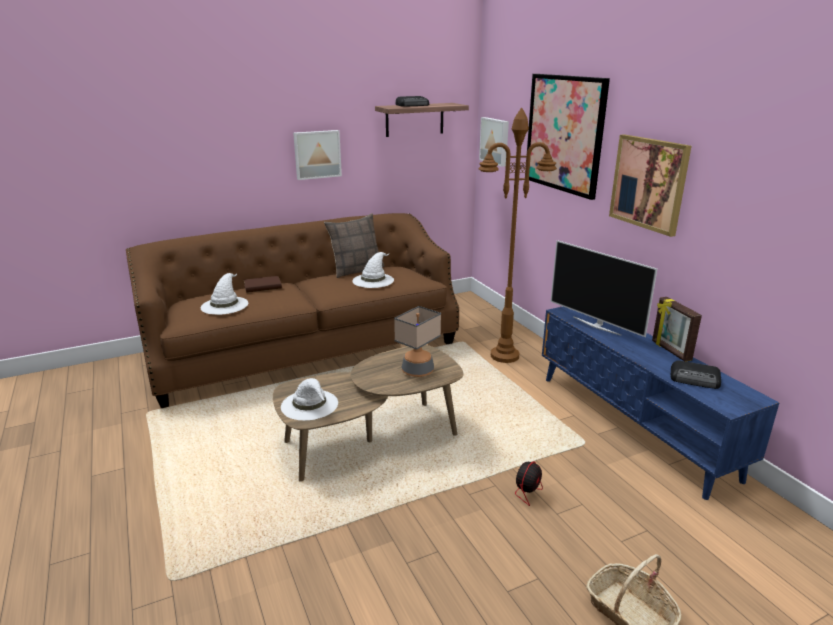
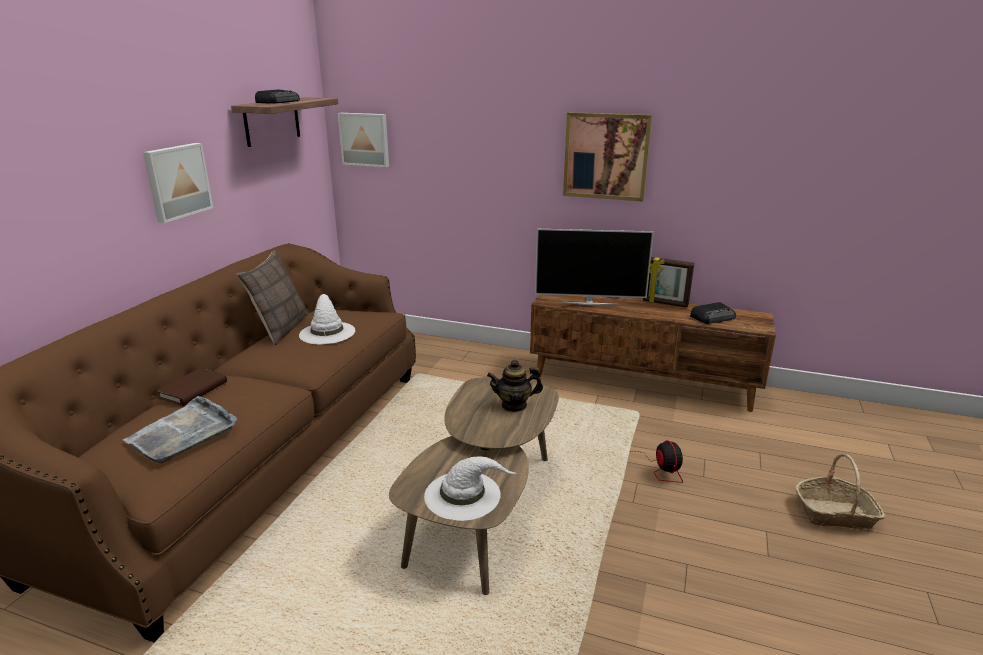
camera: 45 degrees left, 0 degrees up
white hat [201,273,248,315] -> grey tray [123,396,237,464]
table lamp [394,306,441,377] -> teapot [487,360,543,412]
brown floor lamp [478,107,557,363] -> none
picture [527,74,610,200] -> none
blue tv stand [542,306,779,500] -> brown tv stand [530,295,776,412]

